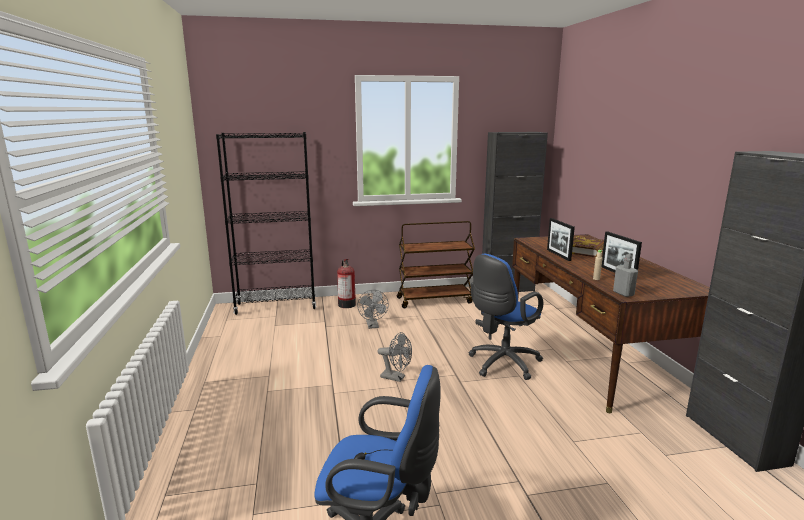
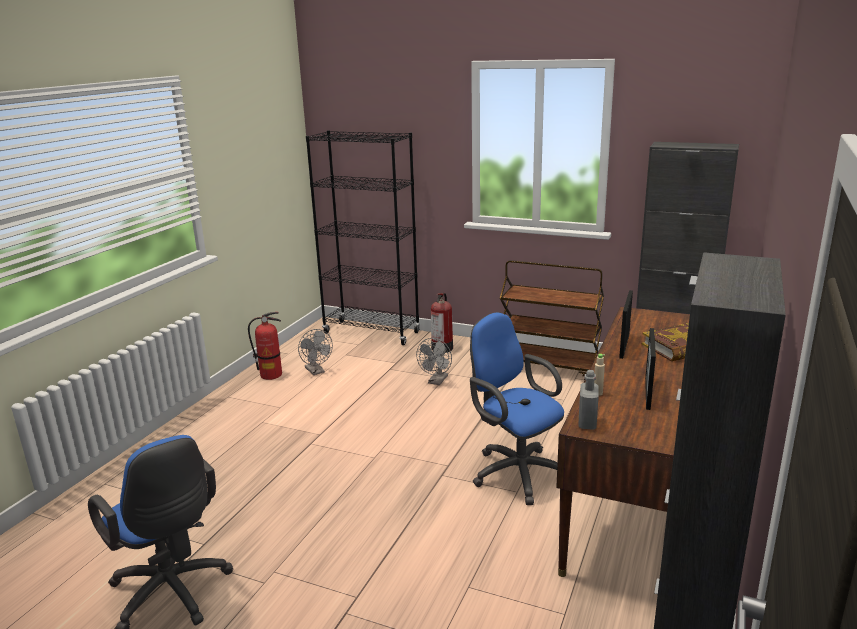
camera: 35 degrees right, 5 degrees up
grey fan [377,332,412,382] -> grey fan moved to [298,329,333,375]
blue office chair [468,254,543,380] -> blue office chair turned 60 degrees clockwise [470,312,564,505]
none -> fire extinguisher [248,312,282,380]

